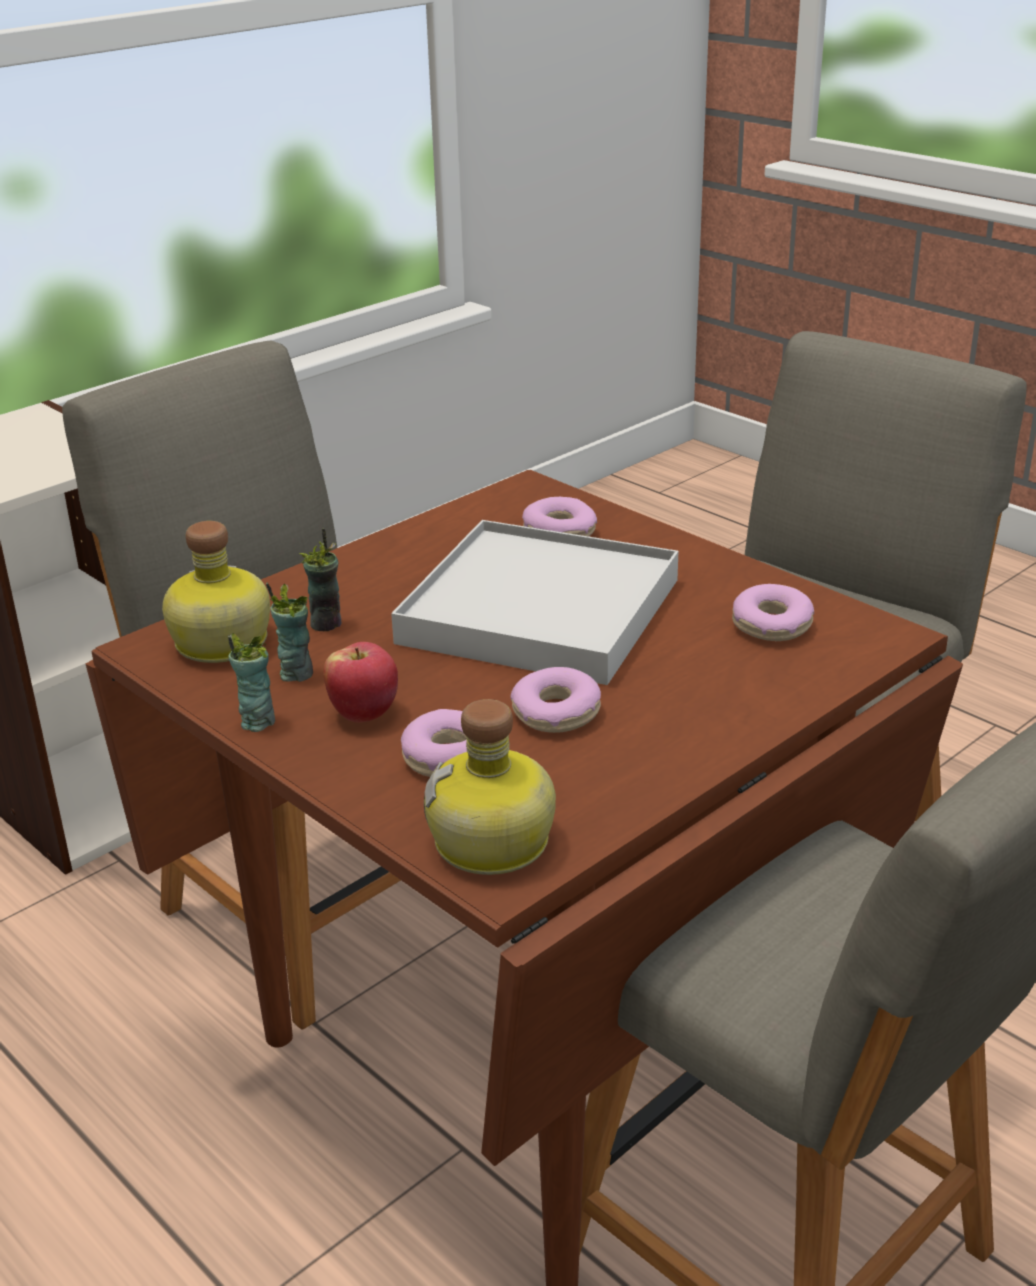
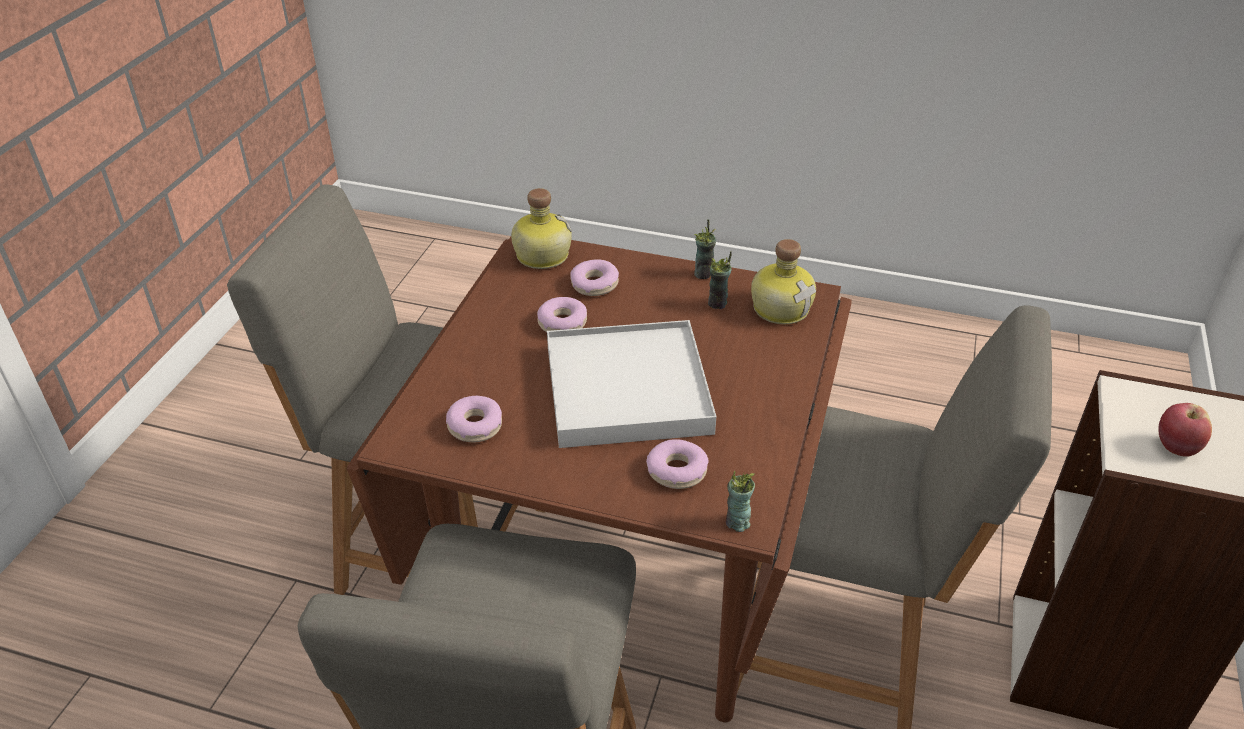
camera: 150 degrees right, 10 degrees up
cup [299,528,341,631] -> cup moved to [726,471,755,532]
apple [323,642,398,723] -> apple moved to [1158,403,1212,457]

